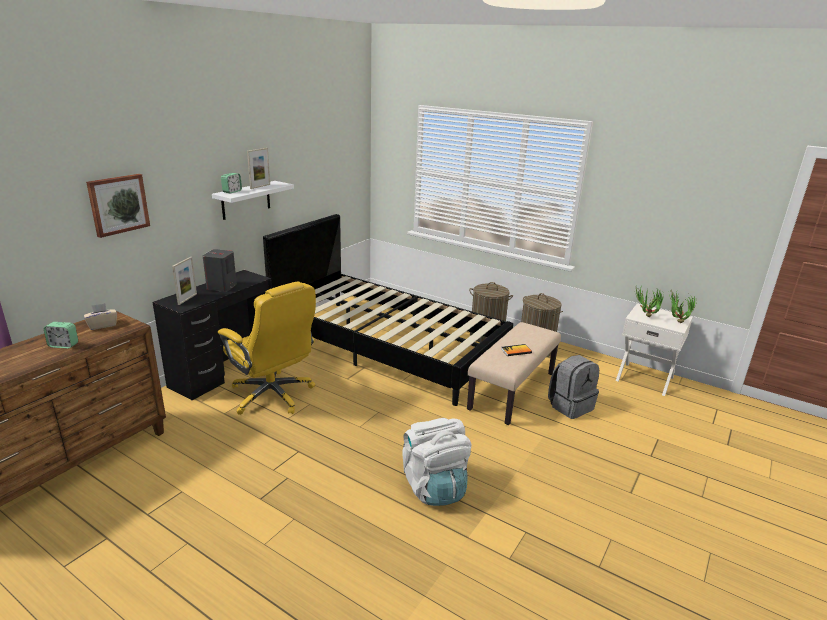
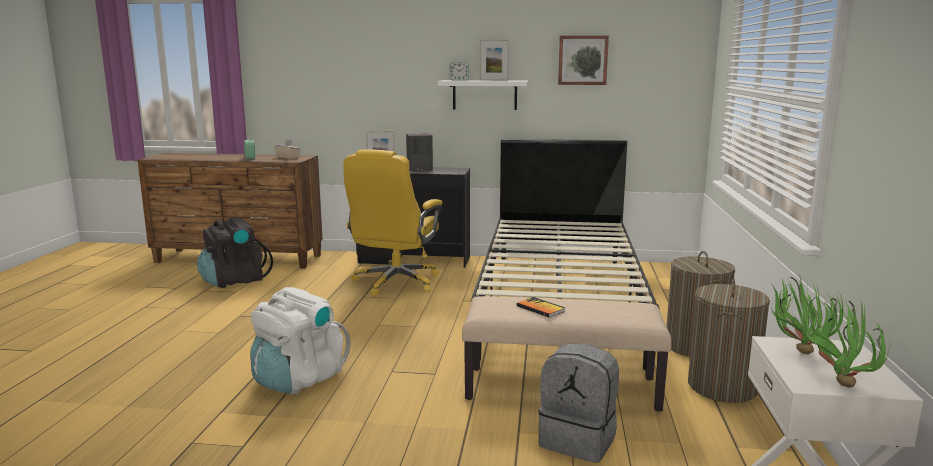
camera: 65 degrees right, 10 degrees down
picture [86,174,150,238] -> picture moved to [558,35,609,85]
none -> black backpack [197,217,273,288]

